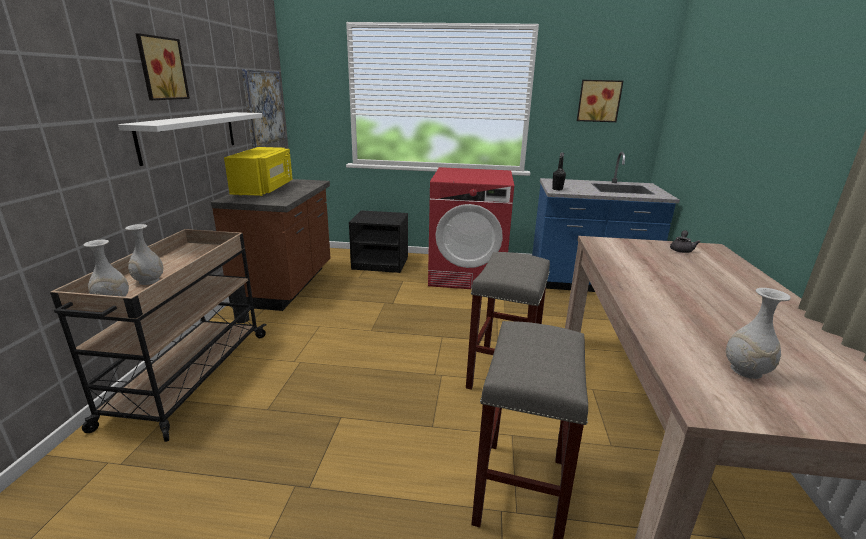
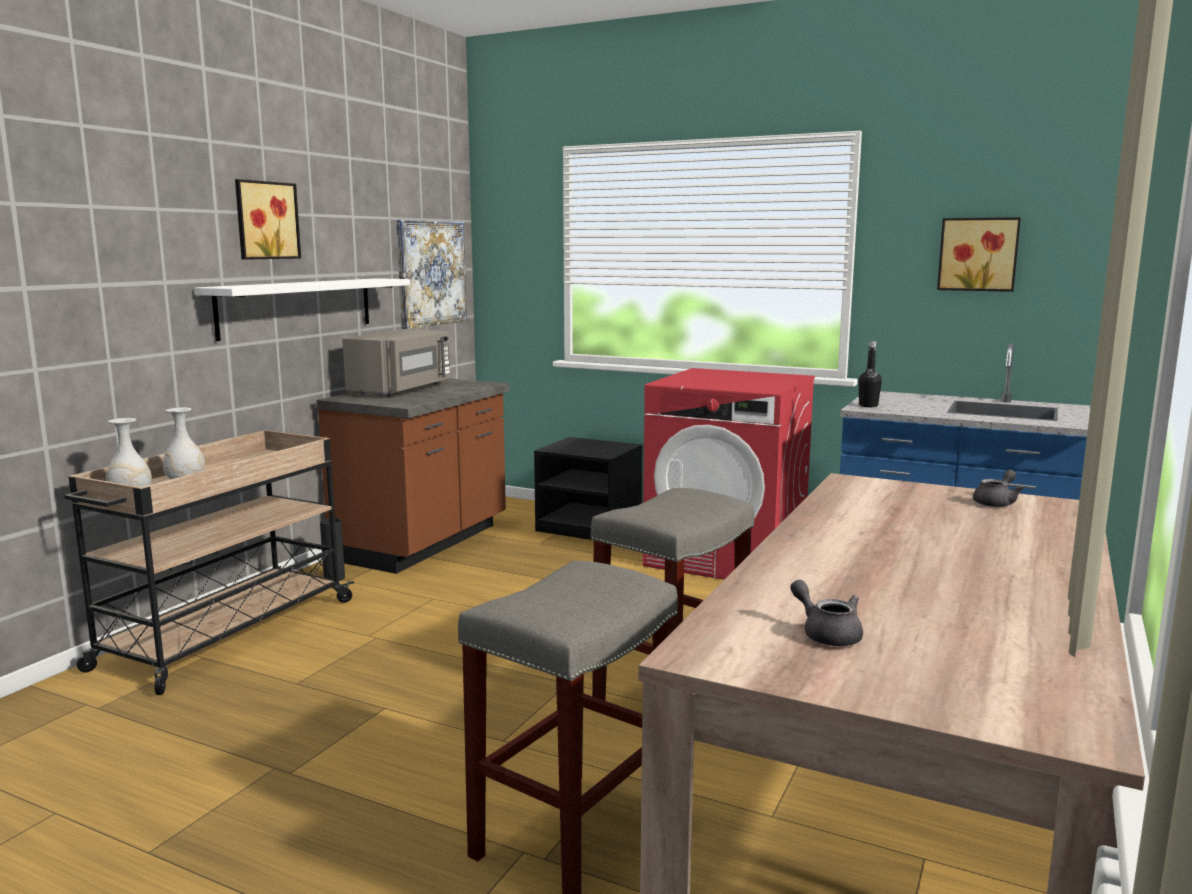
camera: 20 degrees right, 10 degrees down
yellow microwave [224,147,293,196] -> grey microwave [342,329,450,396]
white vase [726,288,791,379] -> grey teapot [790,580,863,646]

